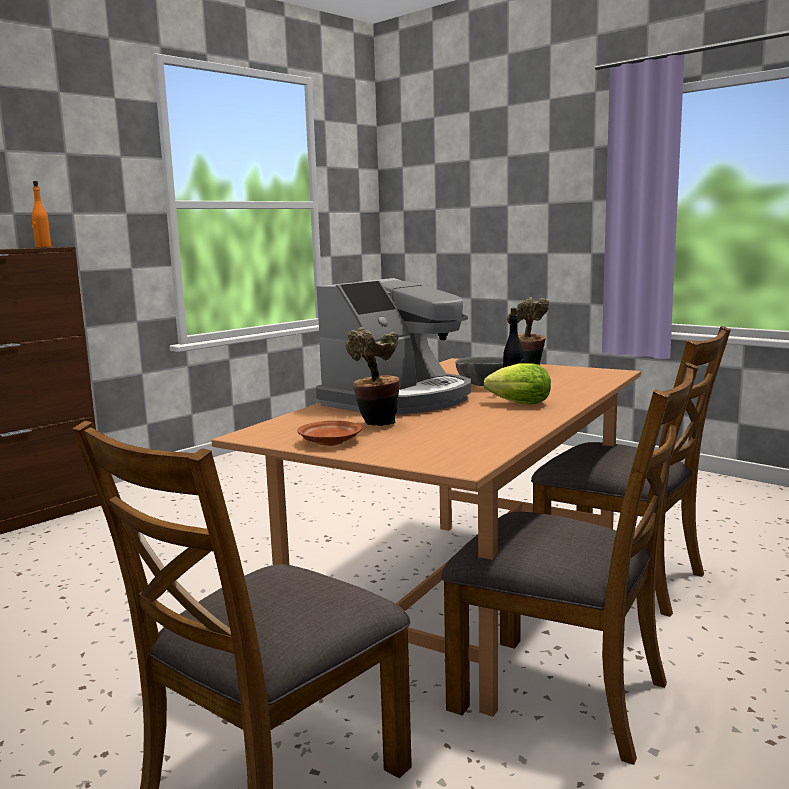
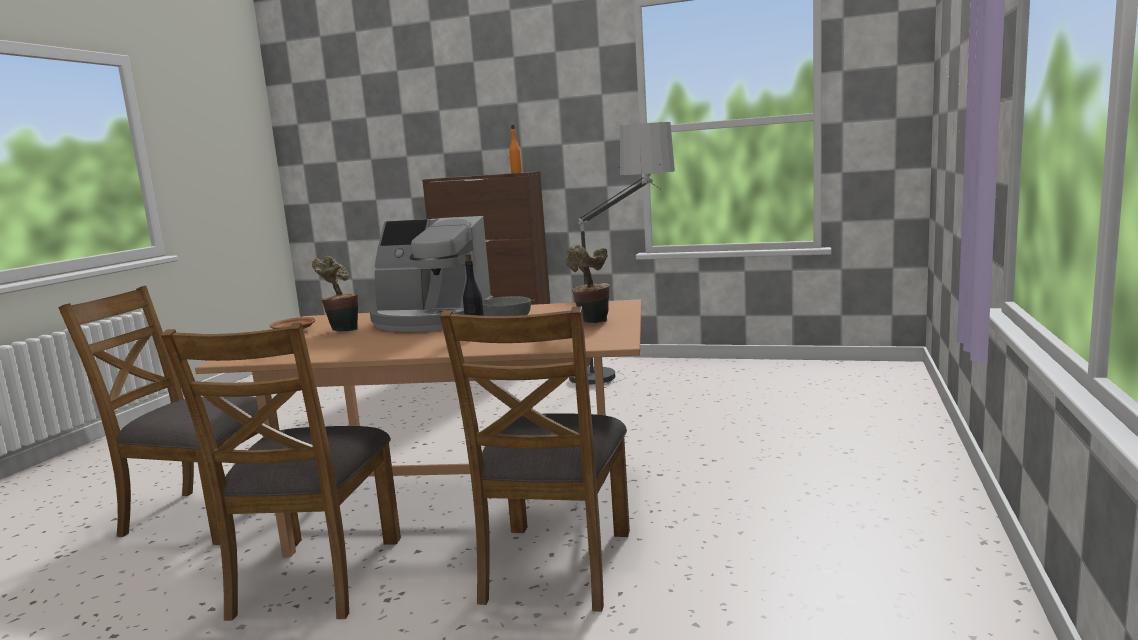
camera: 65 degrees right, 0 degrees up
lettuce [484,363,551,404] -> none
none -> floor lamp [569,122,675,385]

